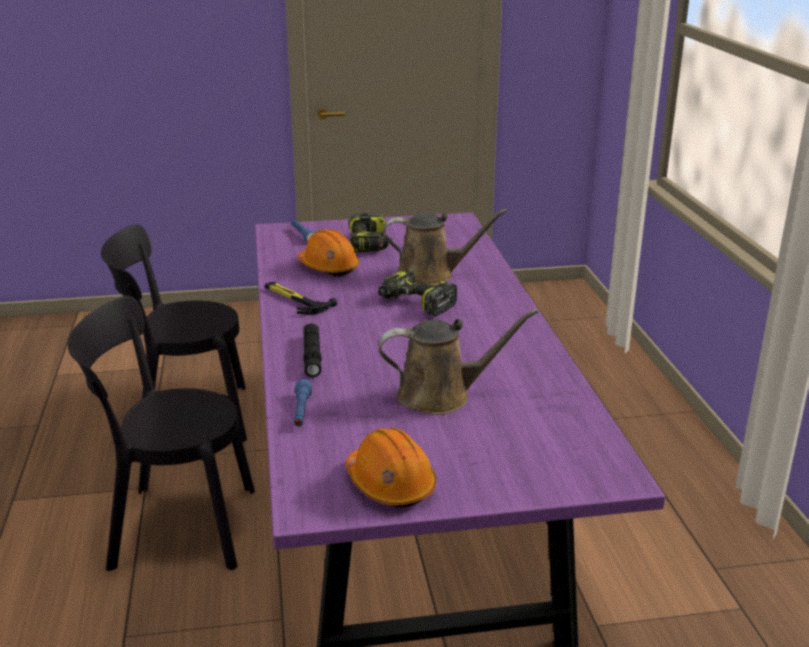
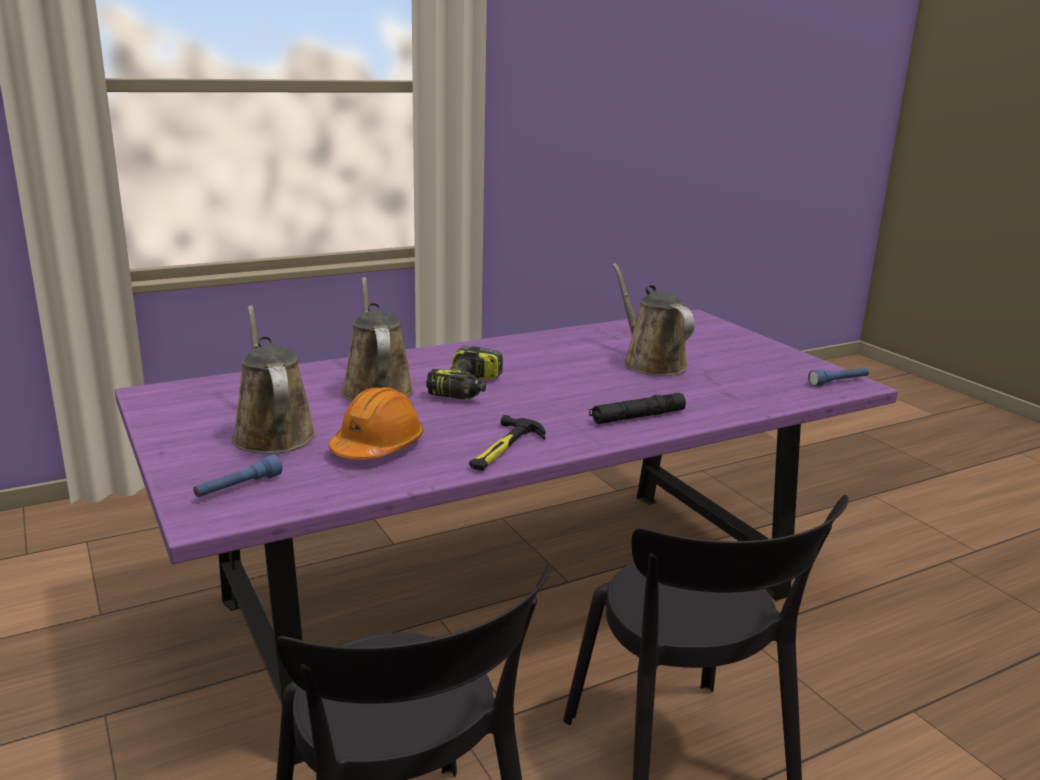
camera: 110 degrees left, 5 degrees down
blue flashlight [294,379,312,426] -> blue flashlight moved to [808,368,869,386]
orange hard hat [346,428,436,508] -> none
power drill [349,213,392,252] -> brown watering can [232,305,316,454]

